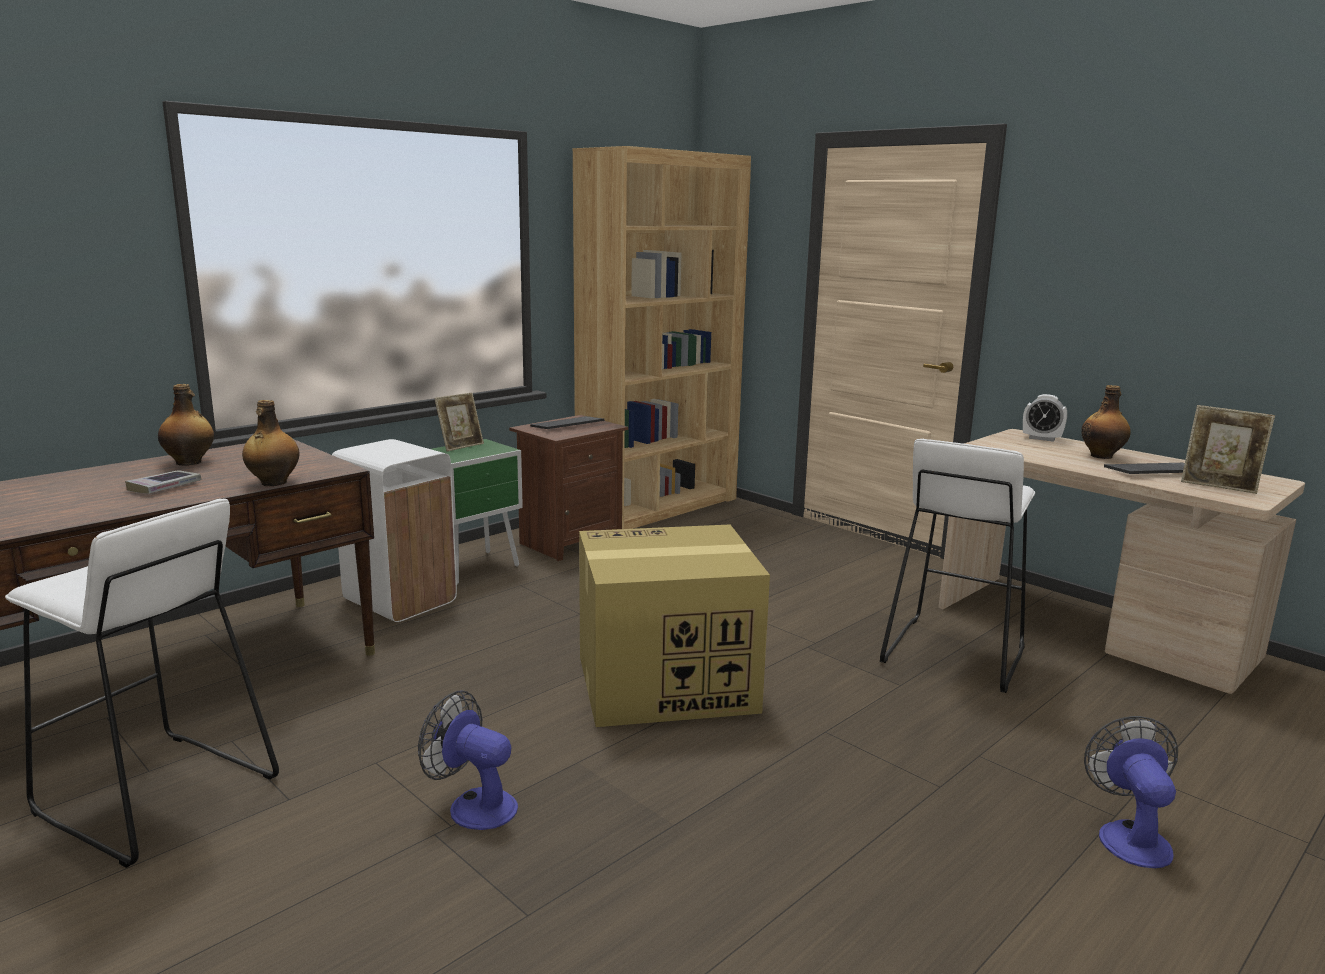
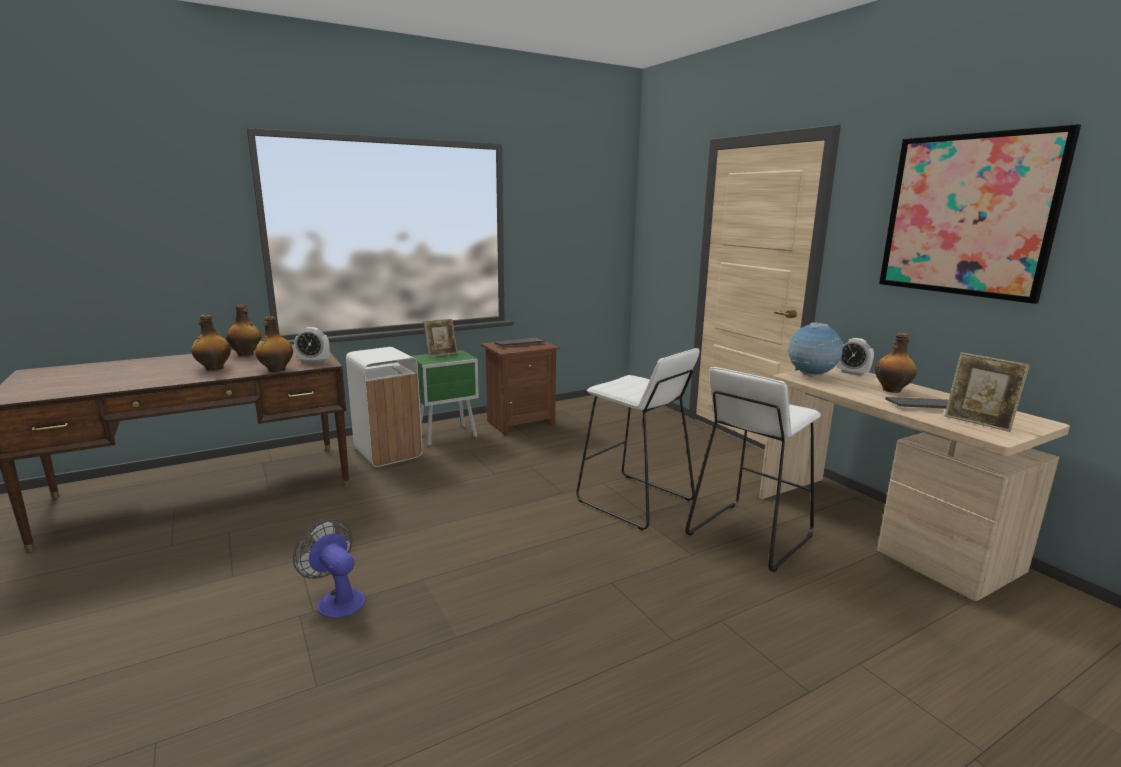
camera: 15 degrees right, 0 degrees up
white stool [5,499,279,868] -> white stool moved to [576,348,700,530]
book [125,470,202,494] -> bottle [191,315,231,370]
brown bookcase [572,146,751,529] -> none
cardboard box [579,525,770,727] -> none
fan [1084,716,1178,868] -> none
none -> alarm clock [294,327,329,363]
none -> globe [787,322,843,377]
none -> picture [879,124,1081,304]

